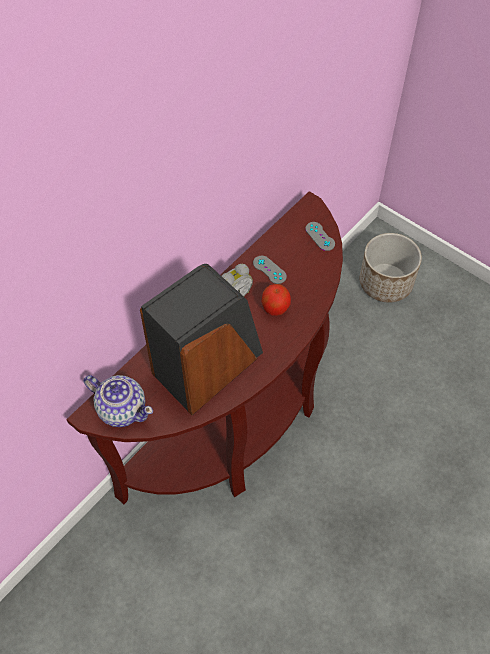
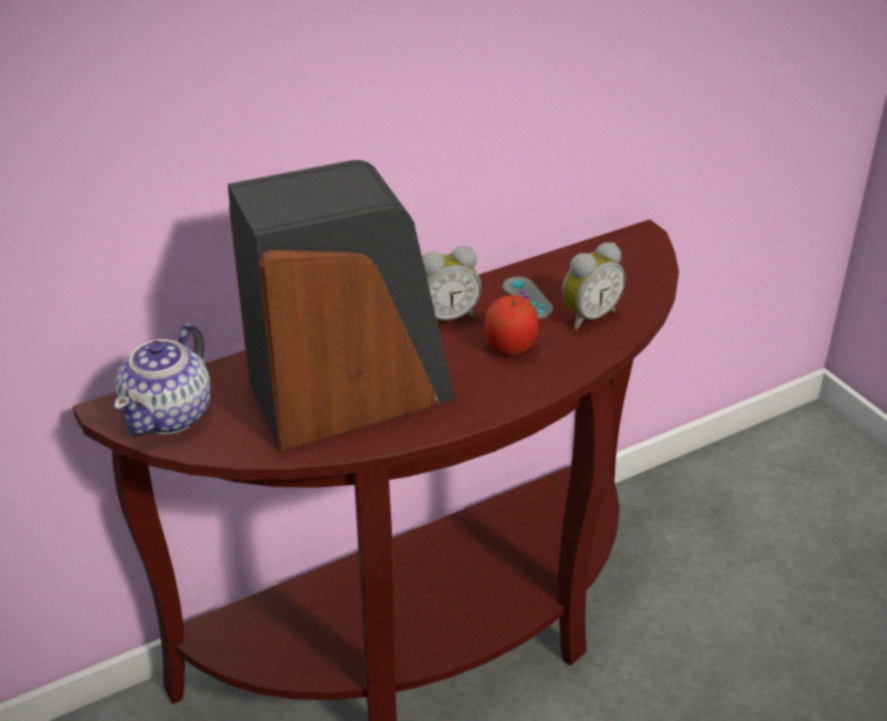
camera: 20 degrees right, 20 degrees down
teapot [84,375,153,427] -> teapot turned 60 degrees clockwise [114,324,211,435]
grey game controller [305,222,335,251] -> none
planter [360,233,422,303] -> none
none -> alarm clock [562,242,626,330]

